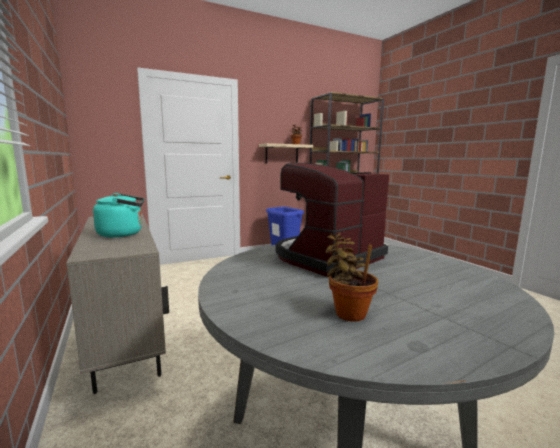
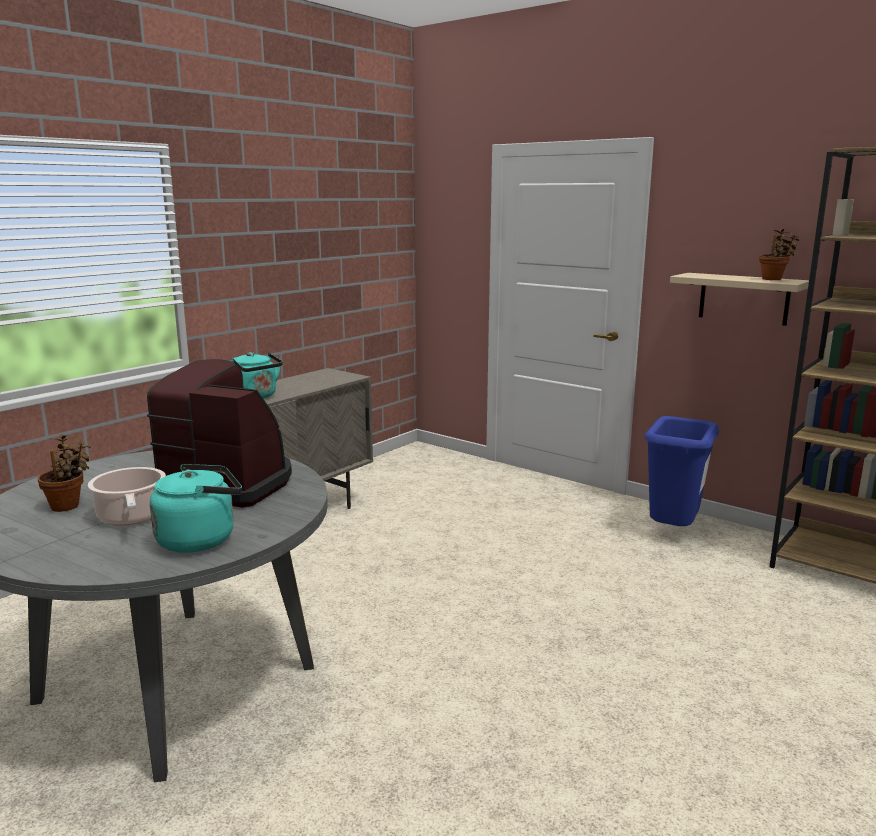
camera: 65 degrees right, 5 degrees up
none -> cooking pot [88,467,166,526]
none -> turquoise kettle [150,464,242,553]

